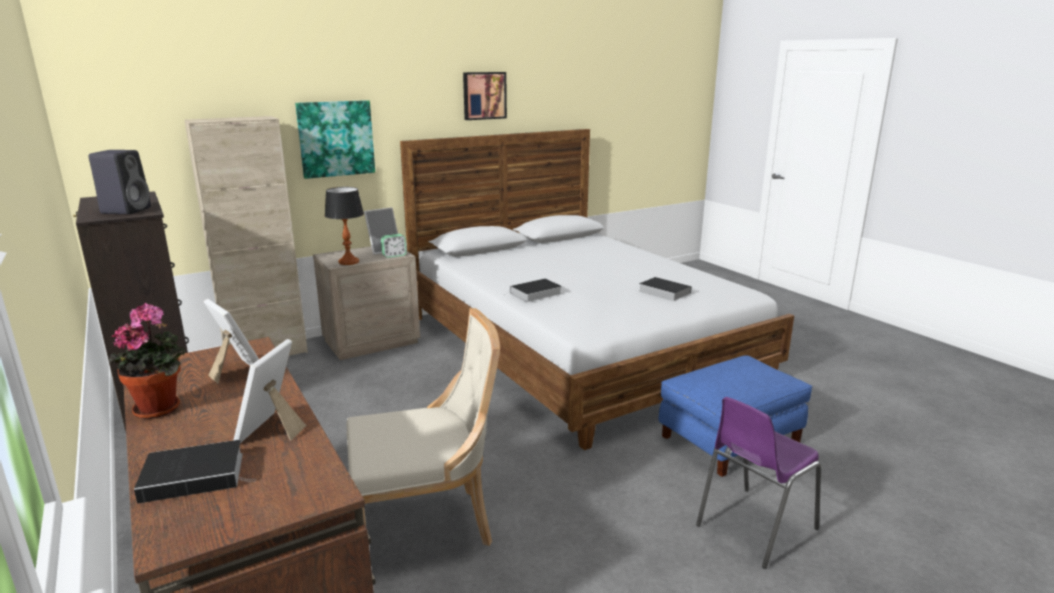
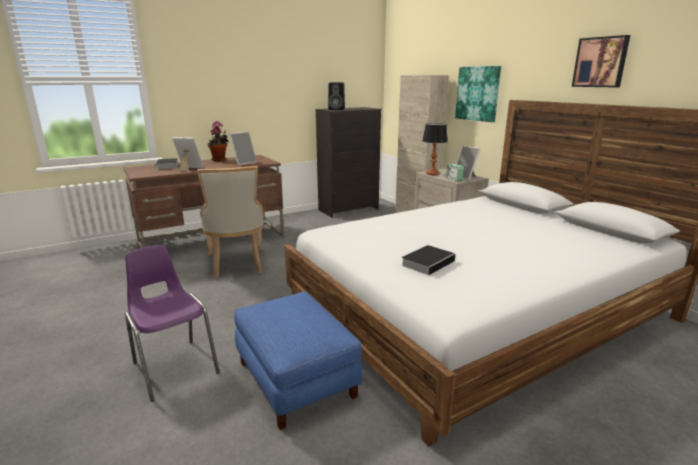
camera: 90 degrees right, 0 degrees up
book [504,278,562,302] -> none

